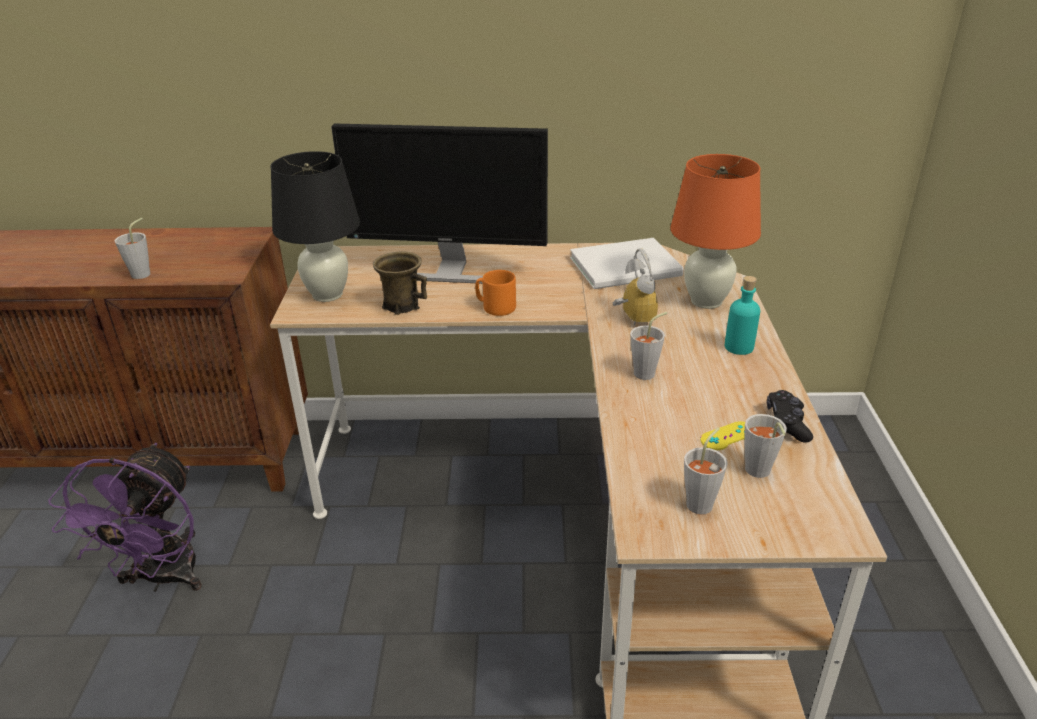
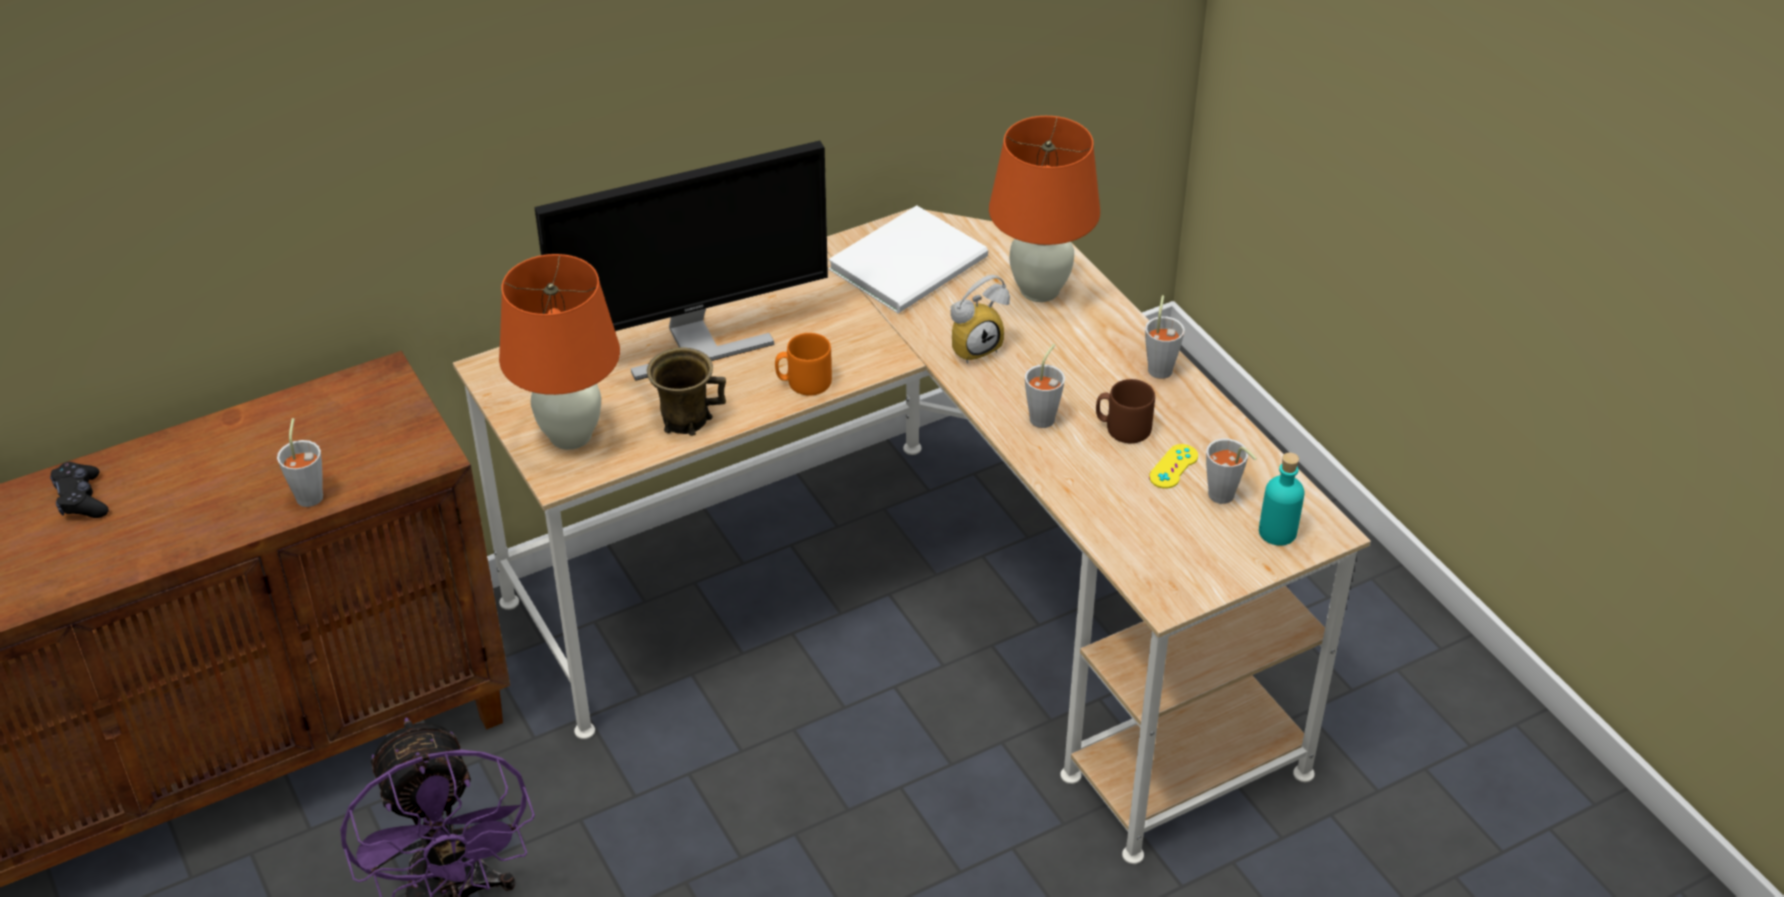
camera: 30 degrees left, 10 degrees up
black table lamp [270,151,360,302] -> orange table lamp [499,254,620,450]
alarm clock [612,248,658,326] -> alarm clock turned 105 degrees clockwise [950,275,1010,364]
grey cup [684,427,728,515] -> grey cup moved to [1145,295,1185,379]
turquoise bottle [725,276,760,355] -> turquoise bottle moved to [1259,453,1305,546]
black game controller [767,390,813,442] -> black game controller moved to [50,462,109,518]
none -> brown mug [1096,379,1155,443]

